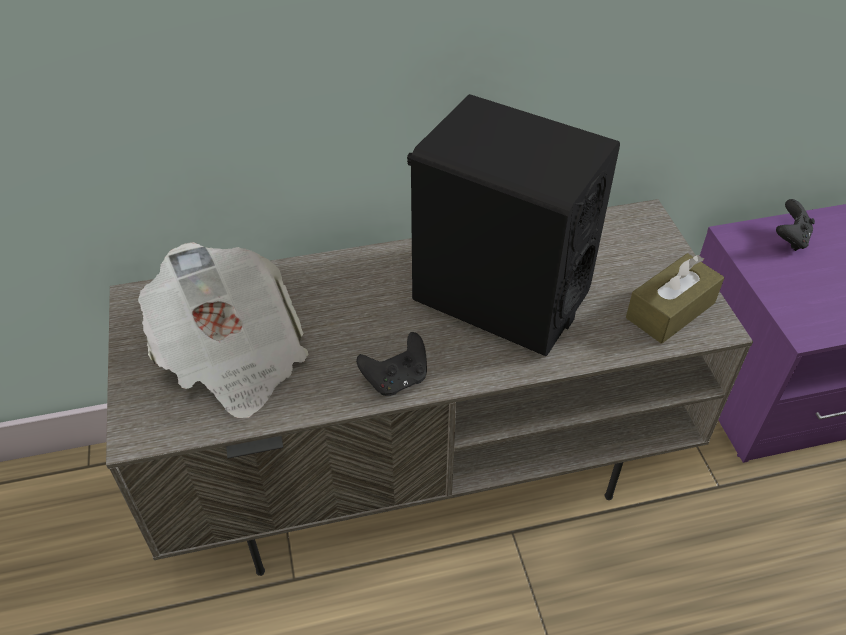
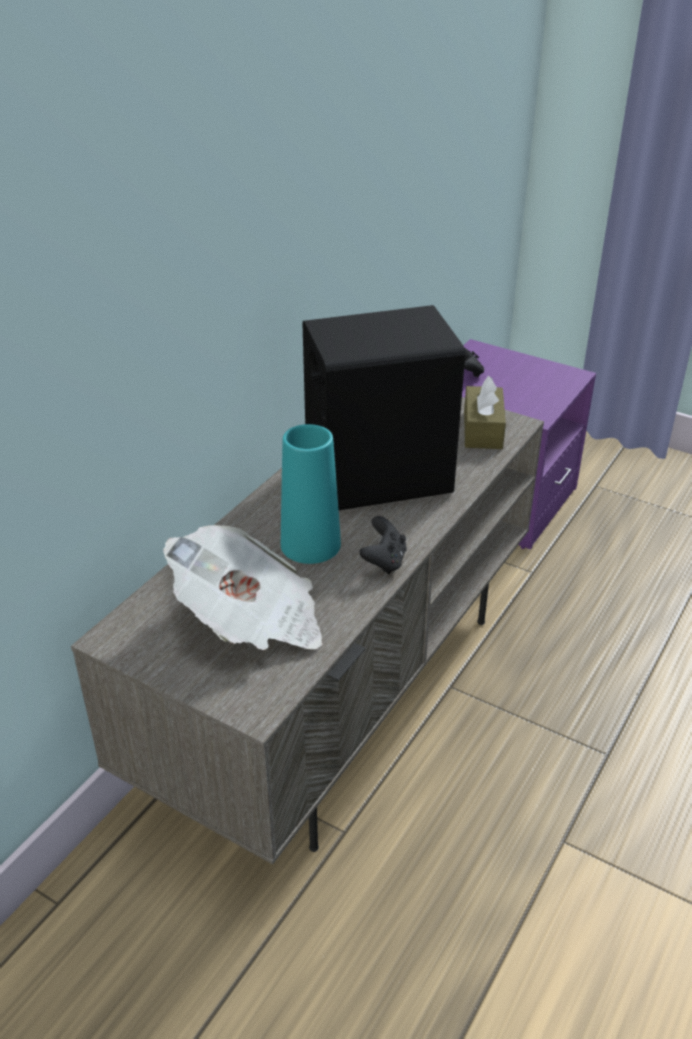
camera: 45 degrees left, 10 degrees down
none -> turquoise vase [281,424,341,564]

